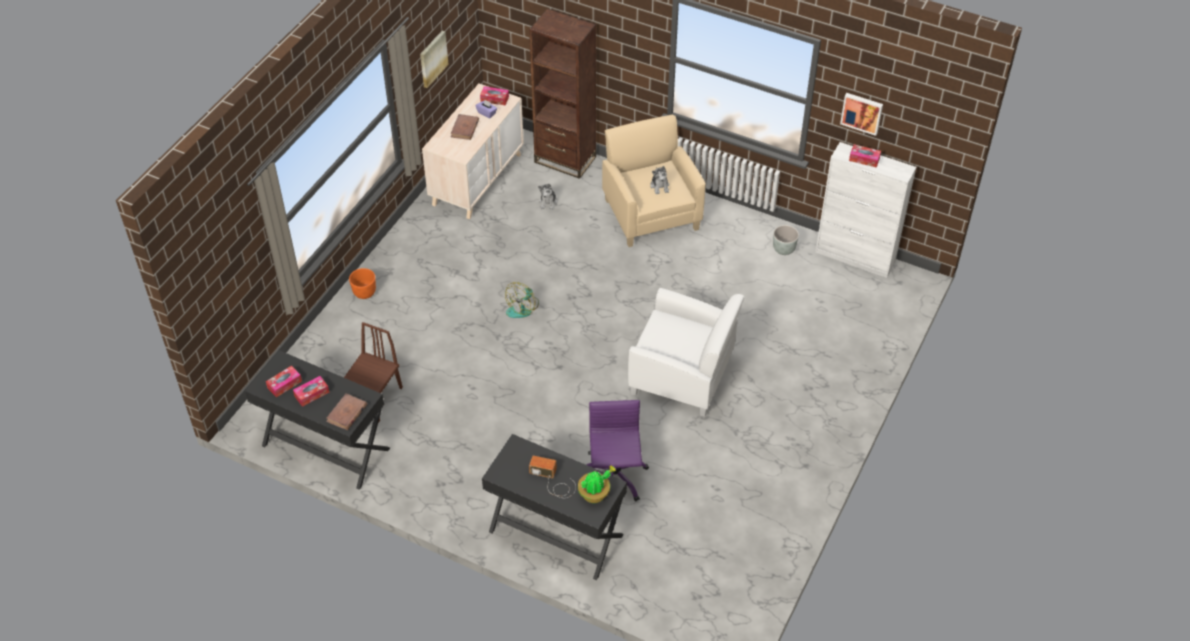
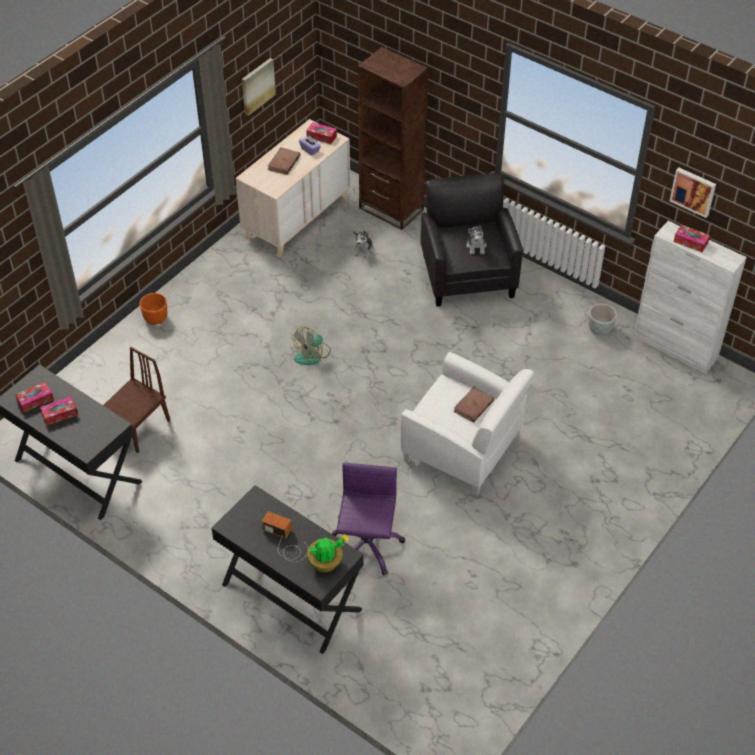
camera: 10 degrees right, 0 degrees up
brown book [326,393,367,430] -> brown book moved to [453,387,494,423]
beige armchair [602,115,706,247] -> black armchair [421,173,523,307]

